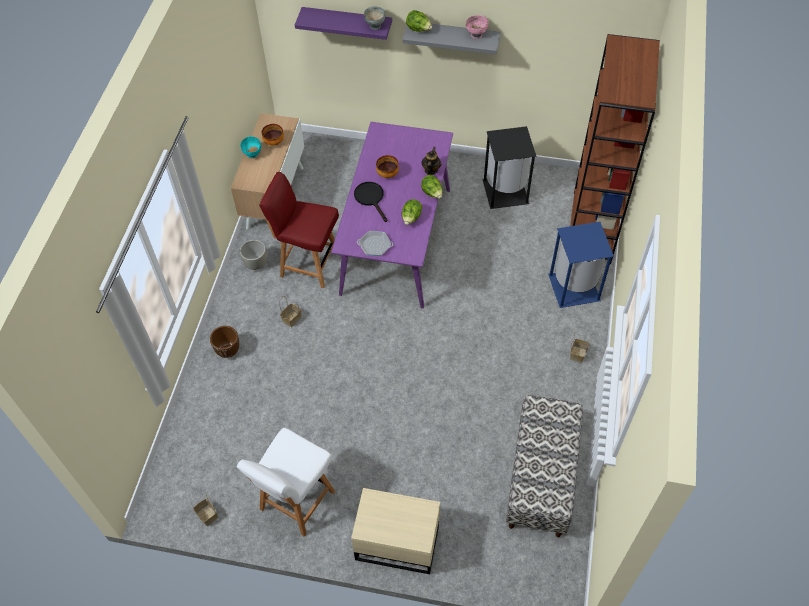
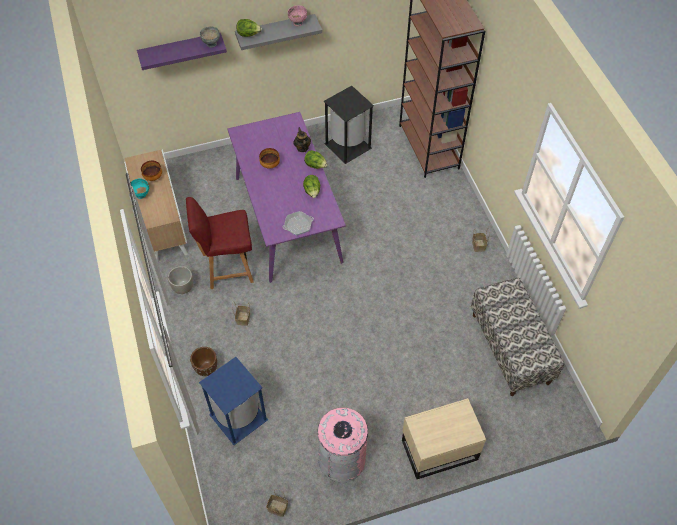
camera: 30 degrees left, 0 degrees up
white chair [236,428,335,537] -> pink trash can [318,408,368,483]
black frying pan [354,182,387,222] -> none
blue trash can [548,222,614,308] -> blue trash can moved to [199,357,268,445]

